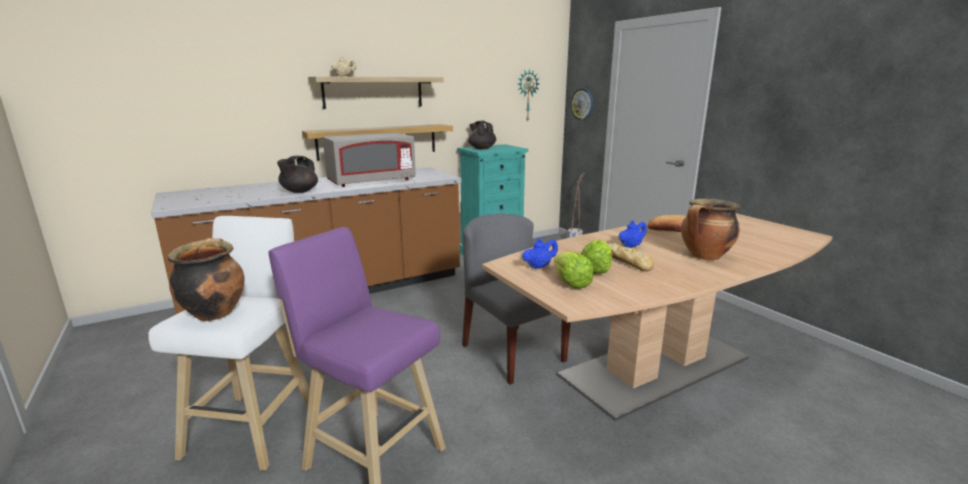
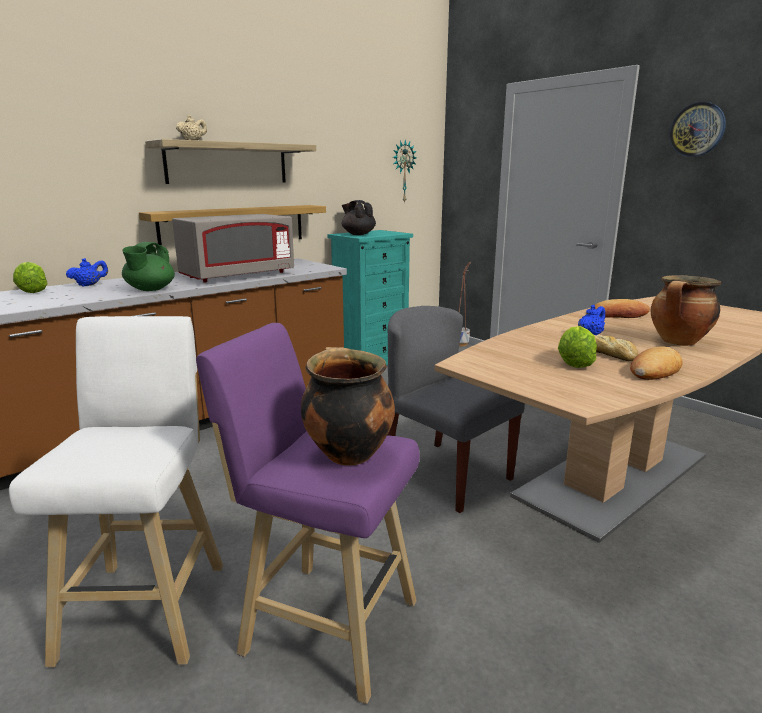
camera: 10 degrees left, 0 degrees up
cooking pot [168,238,245,321] -> cooking pot moved to [301,347,395,466]
black teapot [277,155,318,193] -> green teapot [122,242,175,291]
blue teapot [522,238,558,269] -> blue teapot moved to [66,258,108,286]
lettuce [554,251,593,289] -> lettuce moved to [13,262,48,293]
wall clock [571,88,593,120] -> wall clock moved to [669,102,726,157]
none -> bread [630,346,683,380]

